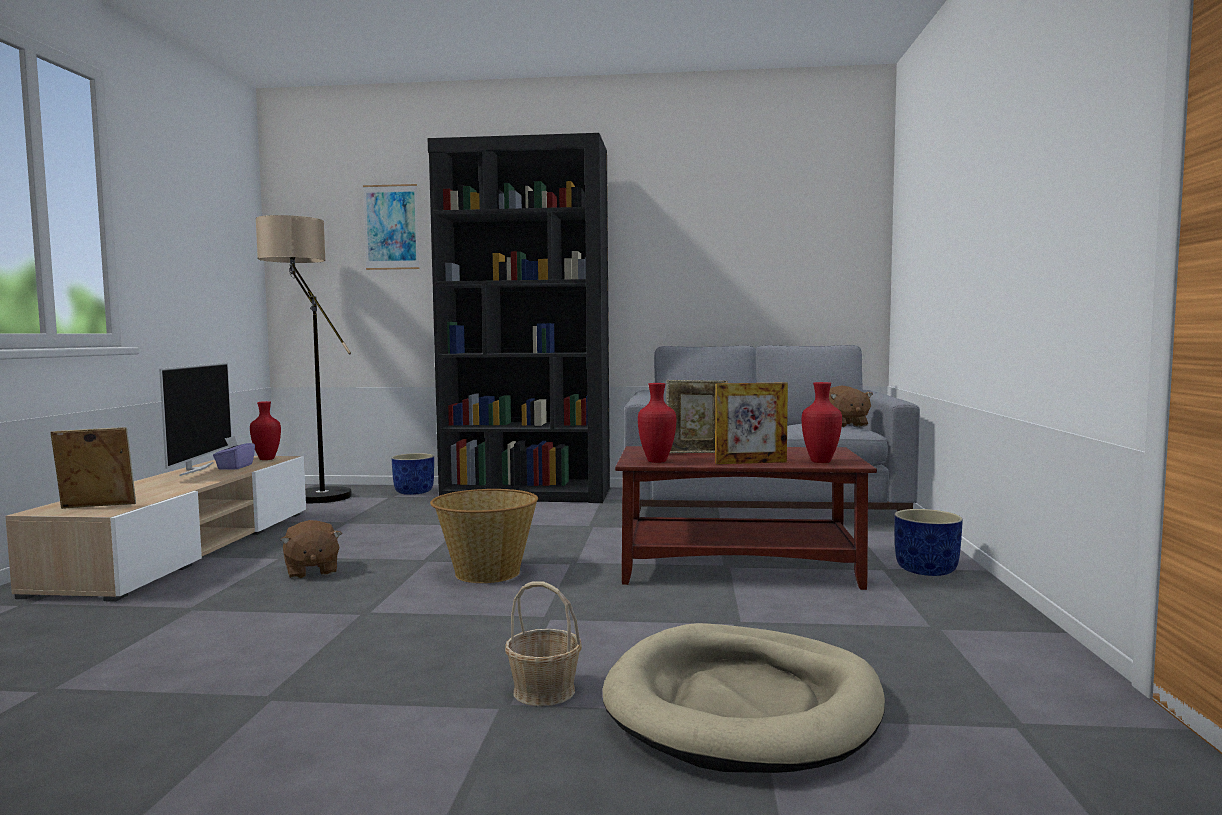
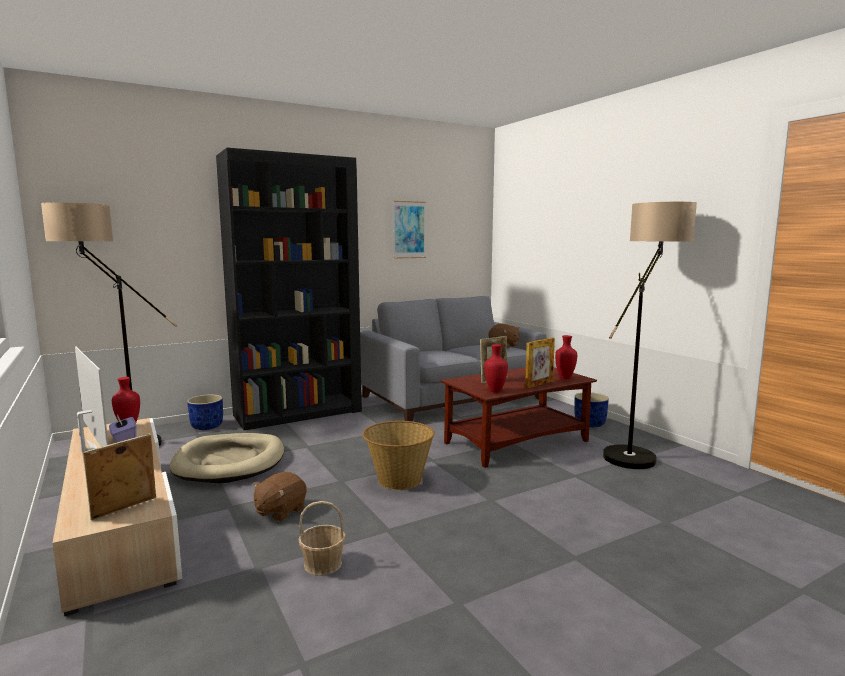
camera: 35 degrees left, 5 degrees up
brown plush toy [280,520,342,579] -> brown plush toy turned 90 degrees clockwise [253,472,307,522]
picture [363,184,420,270] -> picture moved to [393,201,426,259]
basket [505,581,582,706] -> basket moved to [298,501,346,576]
beige dog bed [602,623,885,773] -> beige dog bed moved to [170,433,284,484]
none -> floor lamp [603,202,697,469]

